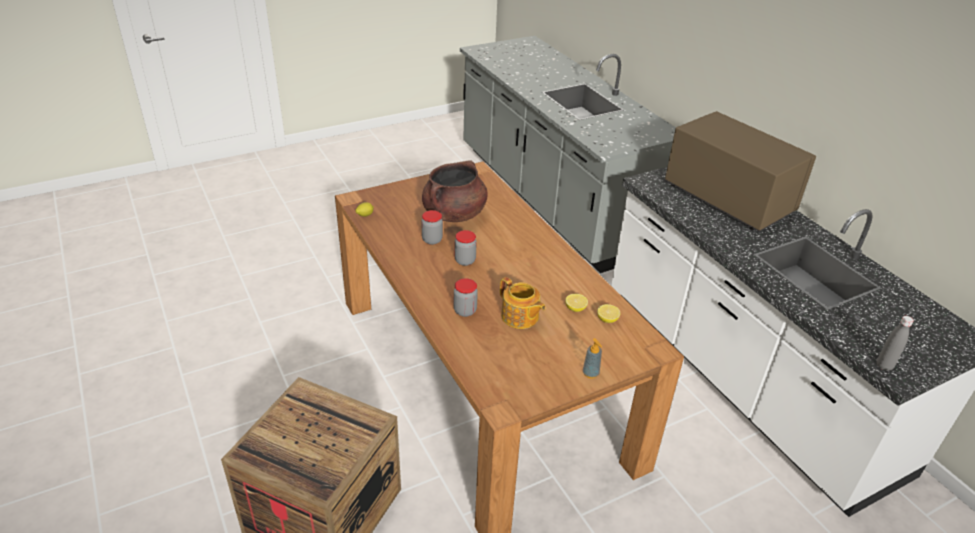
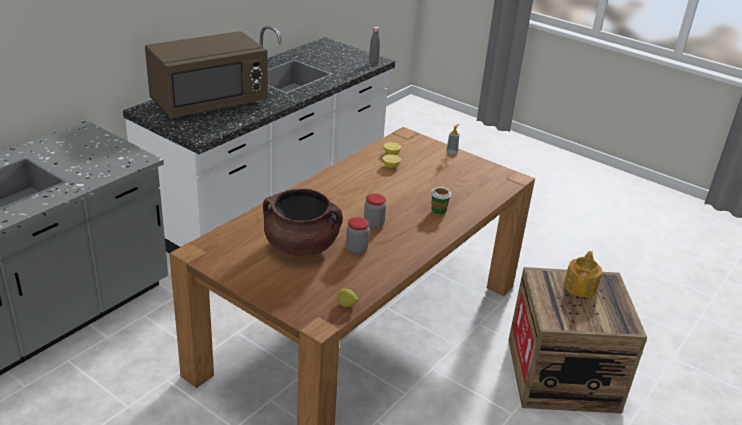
camera: 115 degrees left, 5 degrees down
jar [454,278,478,317] -> cup [431,187,451,214]
teapot [500,277,546,329] -> teapot moved to [564,251,602,297]
brown microwave [664,111,816,232] -> brown microwave turned 150 degrees counterclockwise [145,31,268,118]

